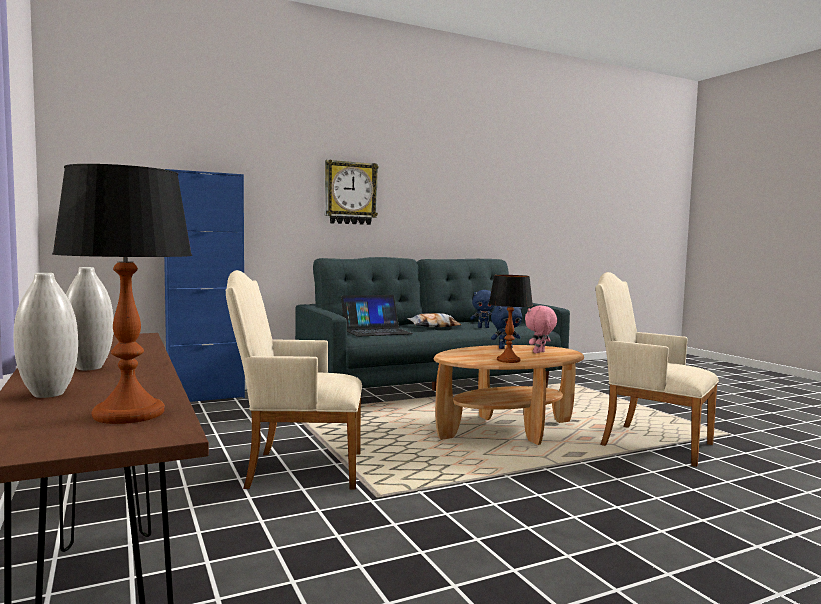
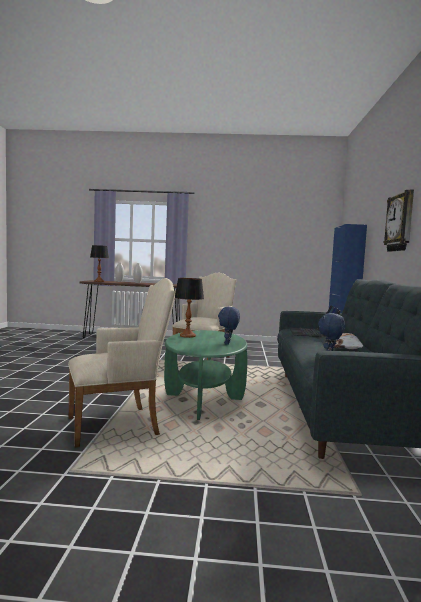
camera: 120 degrees right, 0 degrees up
brown coffee table [433,345,584,445] -> green coffee table [164,330,248,420]
pink plush toy [525,306,557,353] -> none

